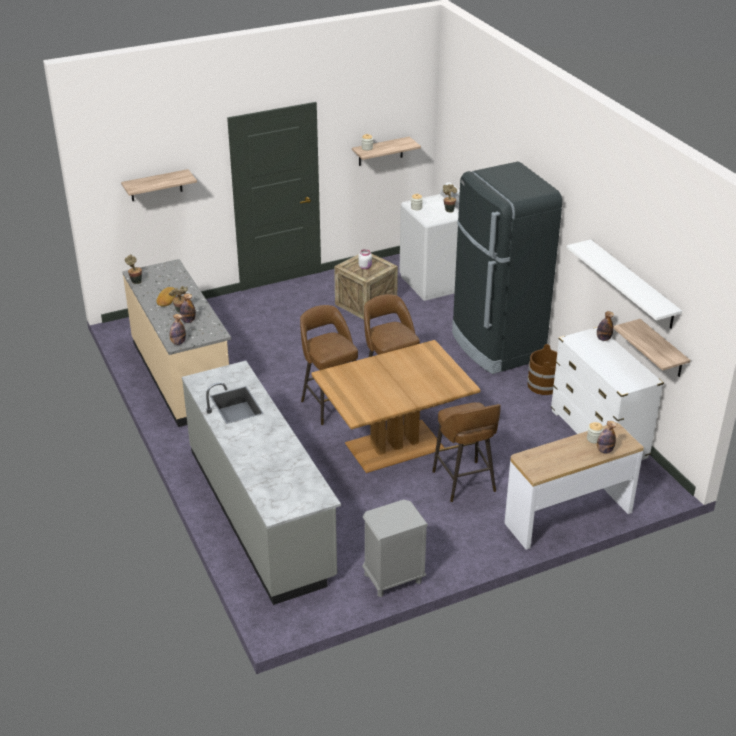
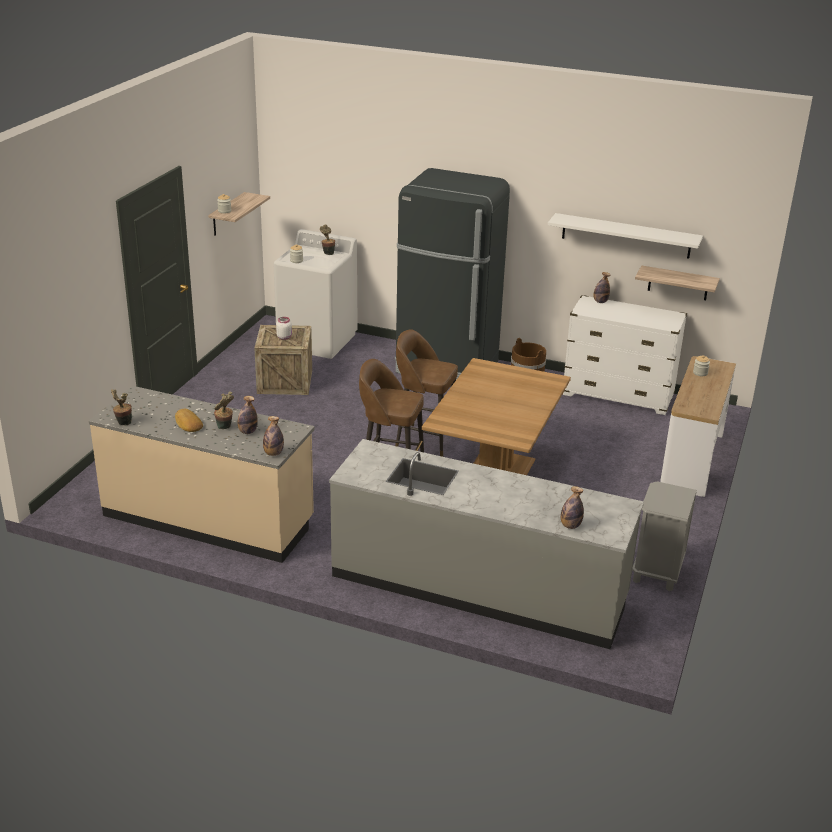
camera: 45 degrees left, 5 degrees down
shelf [121,169,197,201] -> none
brown stool [432,402,501,502] -> none
bottle [597,421,617,454] -> bottle moved to [561,486,584,529]

